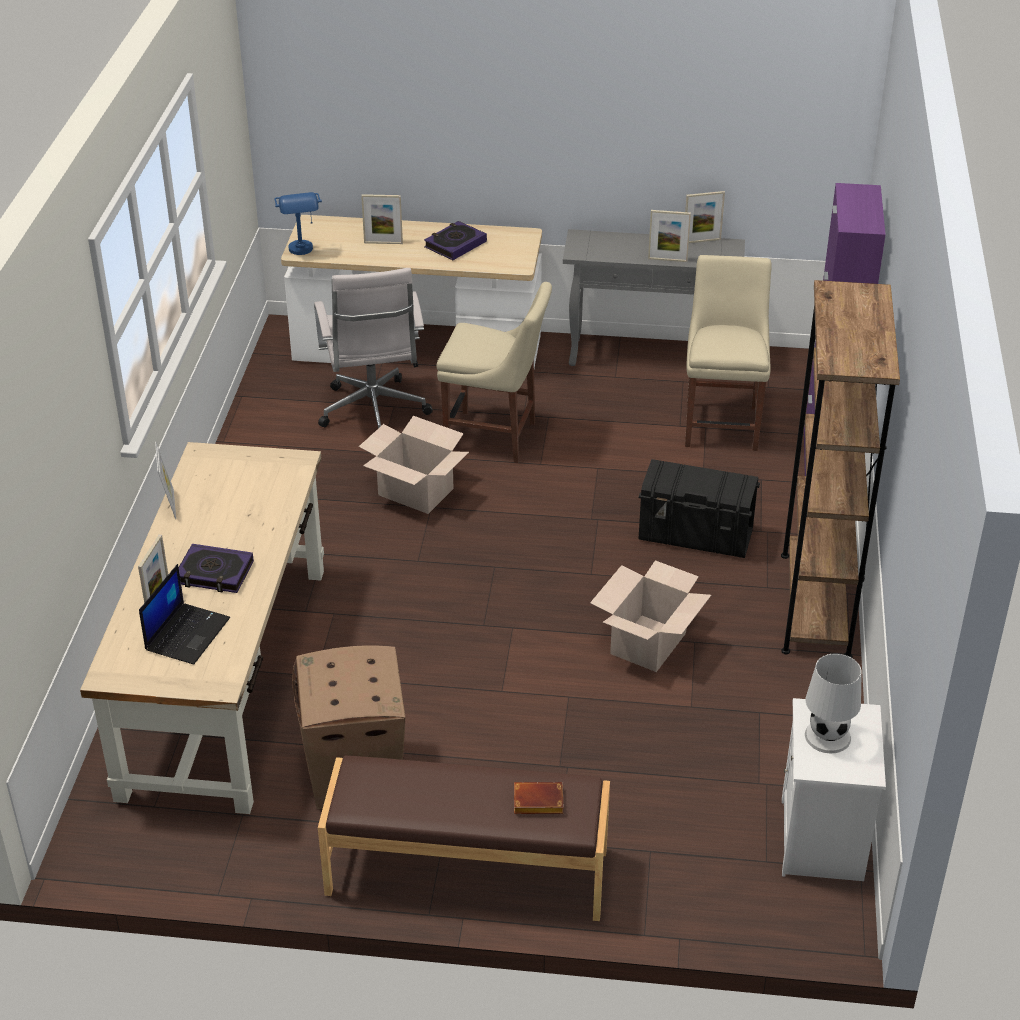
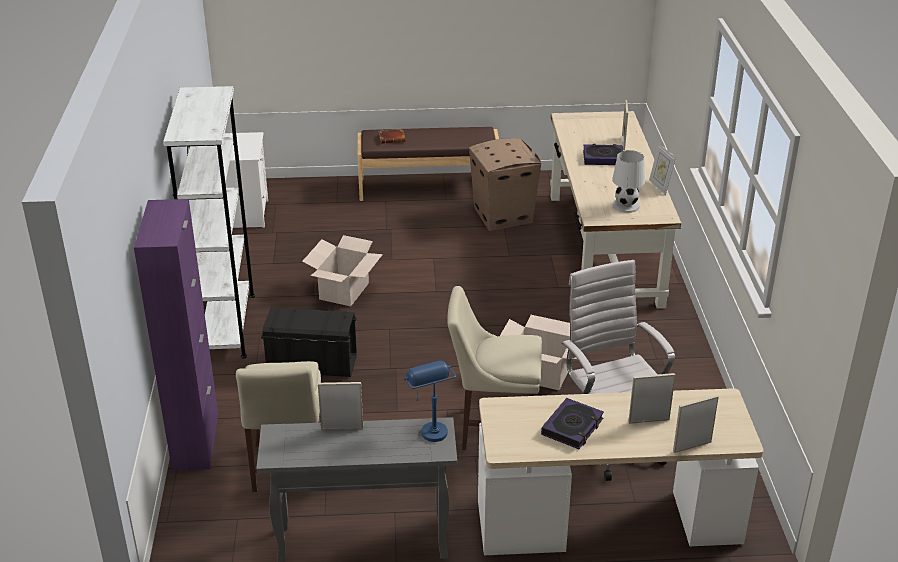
camera: 170 degrees right, 5 degrees down
laptop [139,564,230,665] -> none
blue table lamp [274,192,322,255] -> blue table lamp moved to [404,361,456,442]
picture frame [685,191,725,243] -> picture frame moved to [673,395,719,453]
brown bookcase [781,280,900,658] -> white bookcase [163,86,255,358]
white table lamp [805,653,862,753] -> white table lamp moved to [612,150,645,213]

